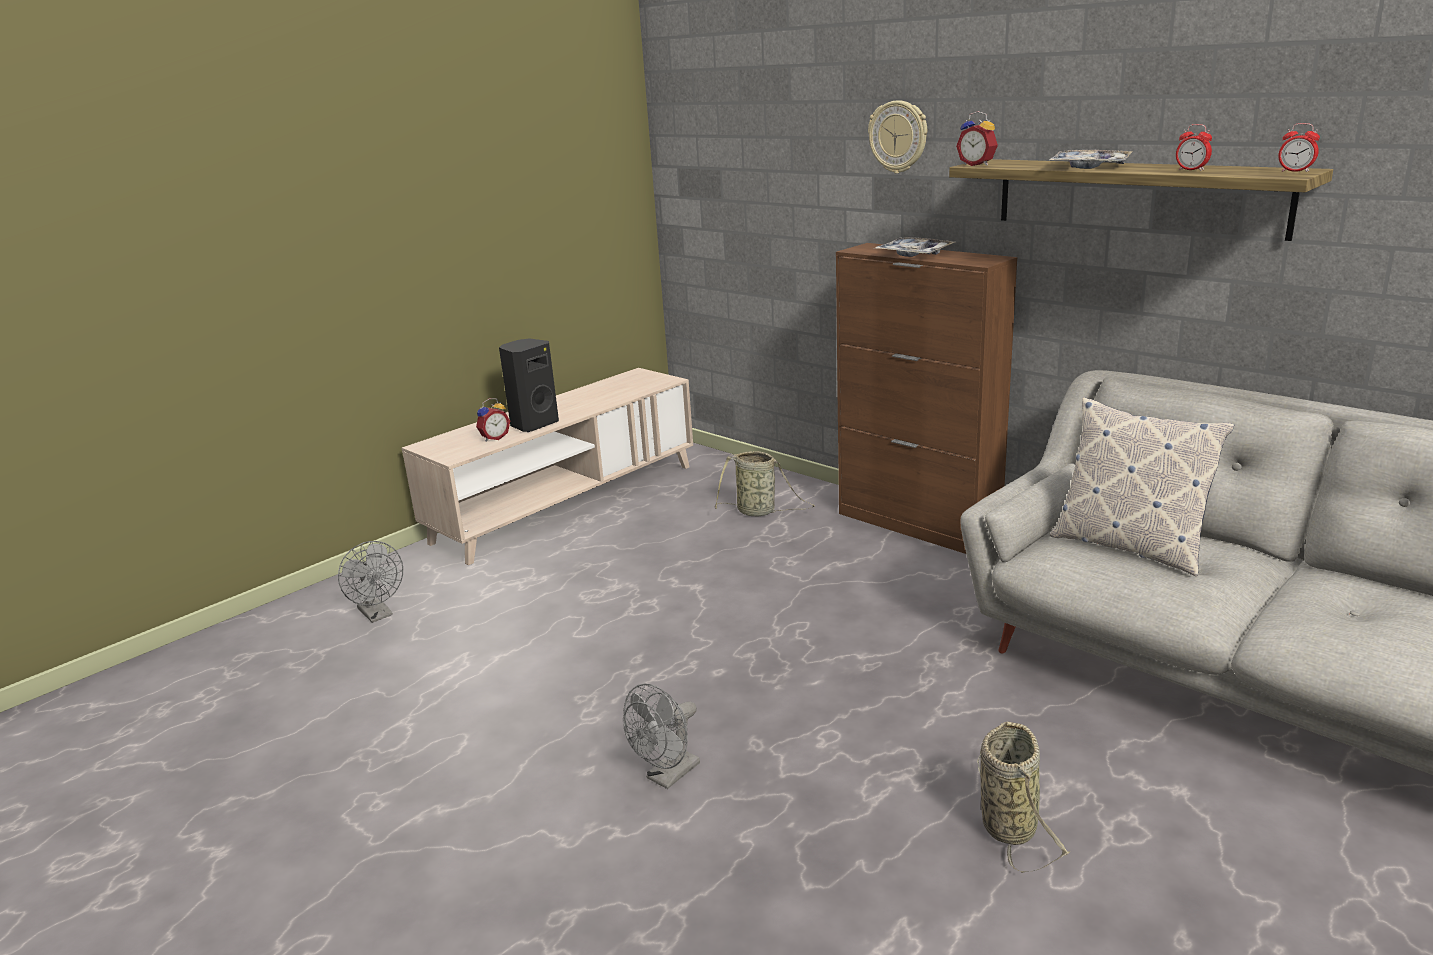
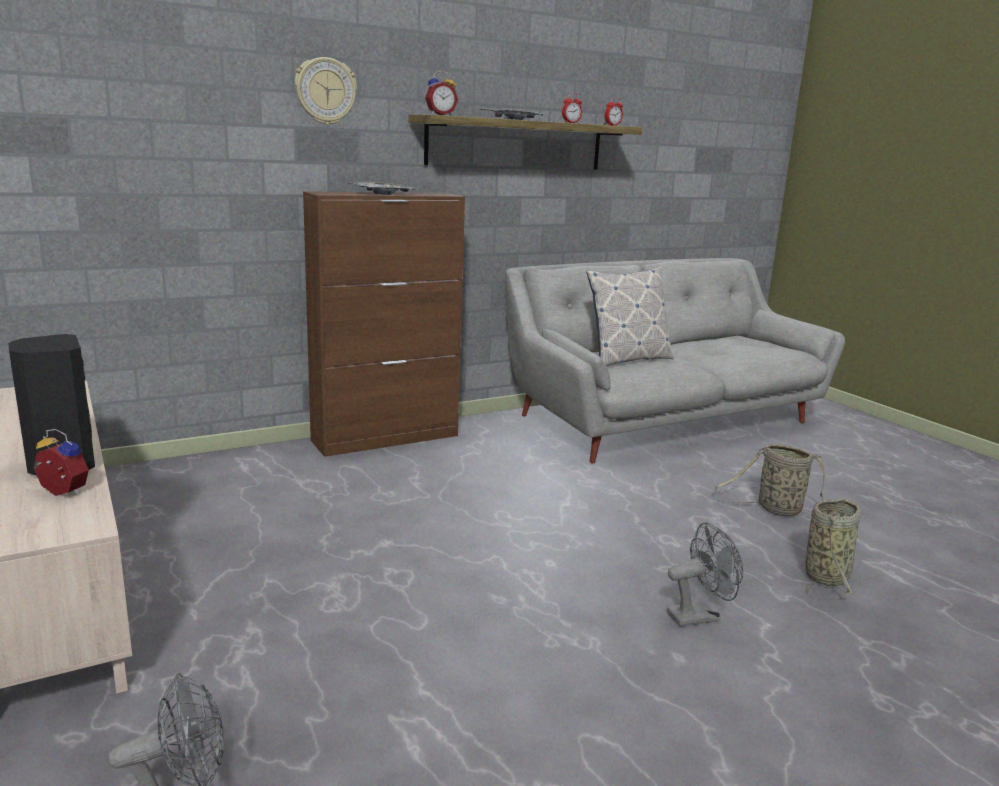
camera: 75 degrees left, 5 degrees down
alarm clock [476,398,510,442] -> alarm clock turned 45 degrees counterclockwise [33,429,89,496]
grey fan [623,684,700,789] -> grey fan turned 75 degrees counterclockwise [667,522,743,627]
basket [715,451,815,516] -> basket moved to [805,499,861,596]

